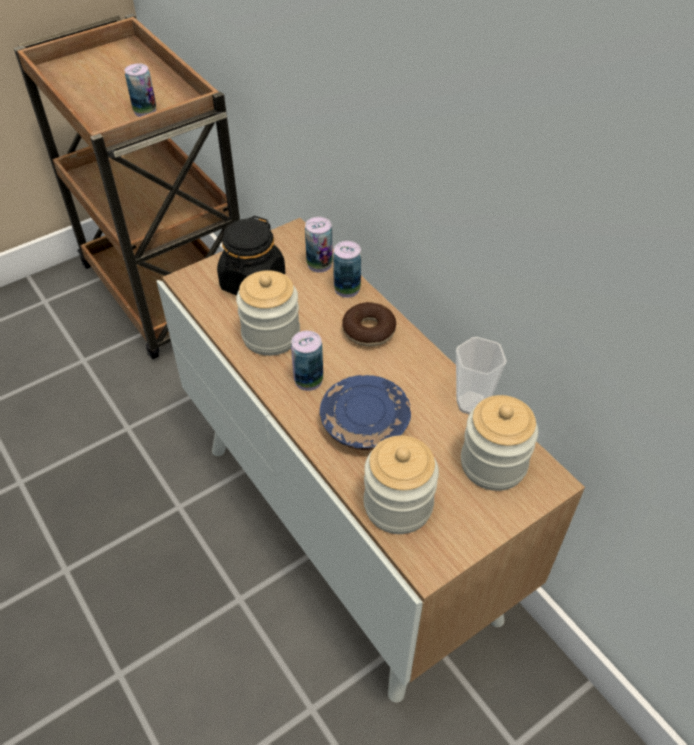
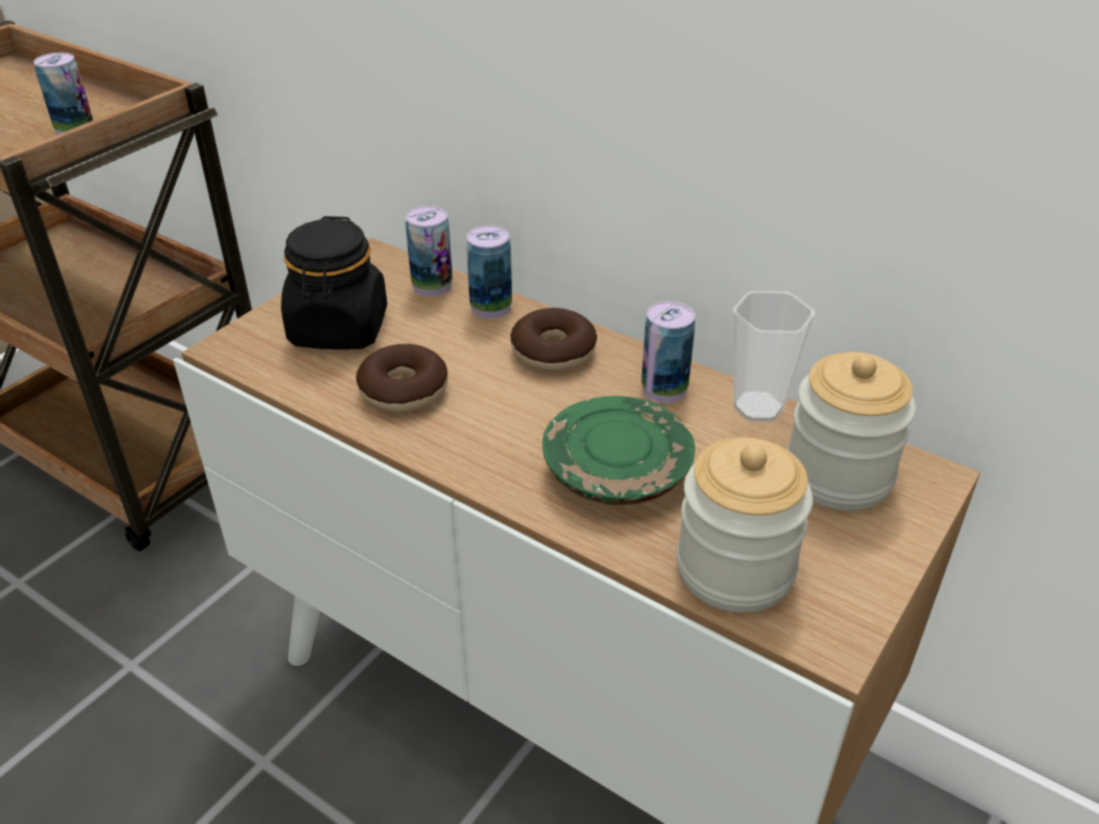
camera: 20 degrees left, 10 degrees down
jar [236,270,300,356] -> donut [356,344,448,412]
can [291,331,323,391] -> can moved to [641,301,695,403]
blue plate [320,375,411,450] -> green plate [542,396,695,505]

